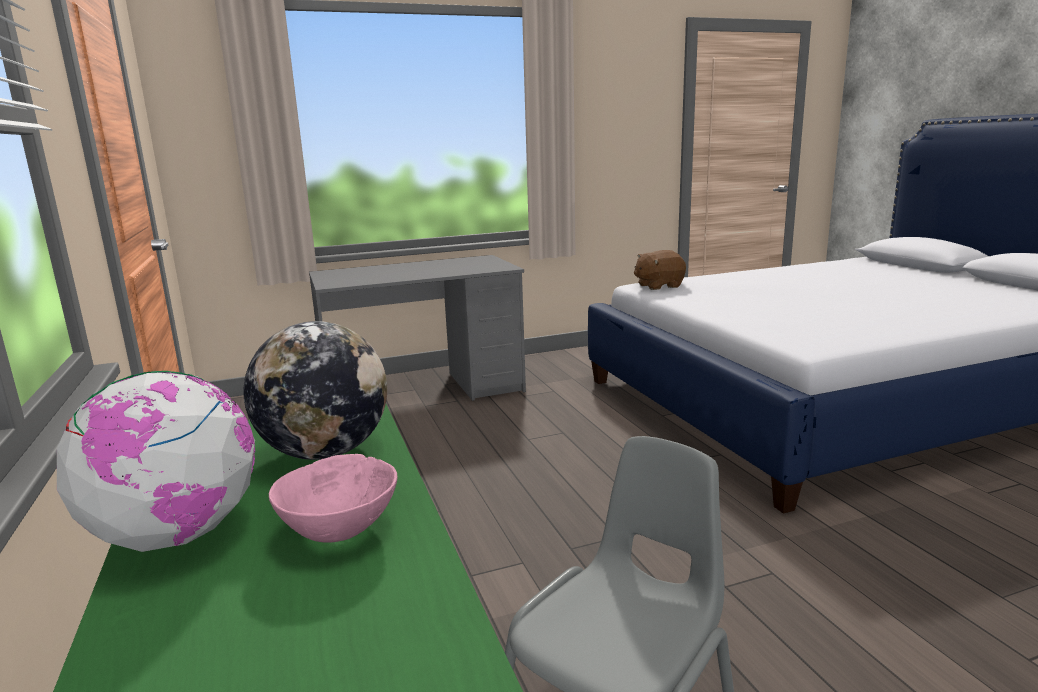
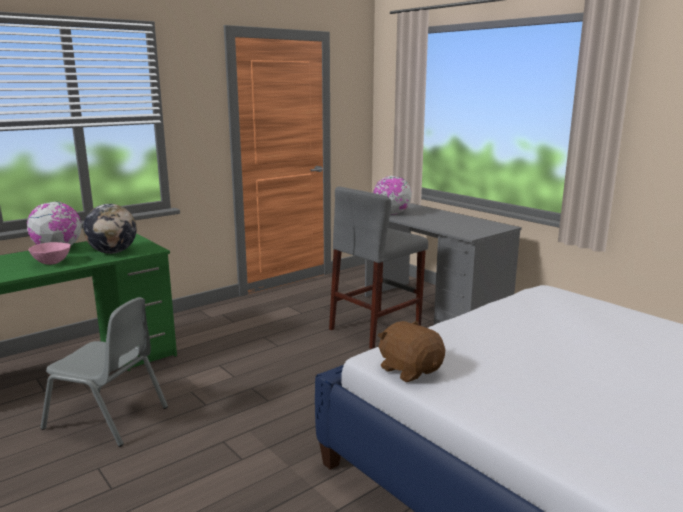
camera: 70 degrees right, 0 degrees up
brown plush toy [634,250,686,290] -> brown plush toy moved to [378,320,445,382]
none -> grey stool [329,186,428,349]
none -> globe [373,176,412,215]

